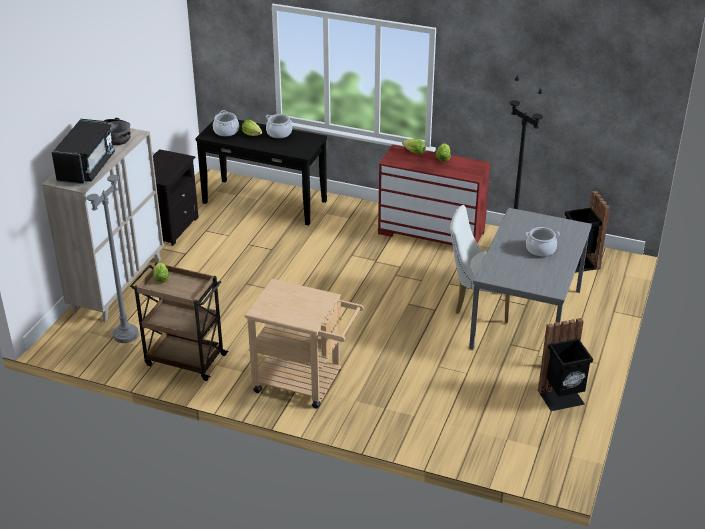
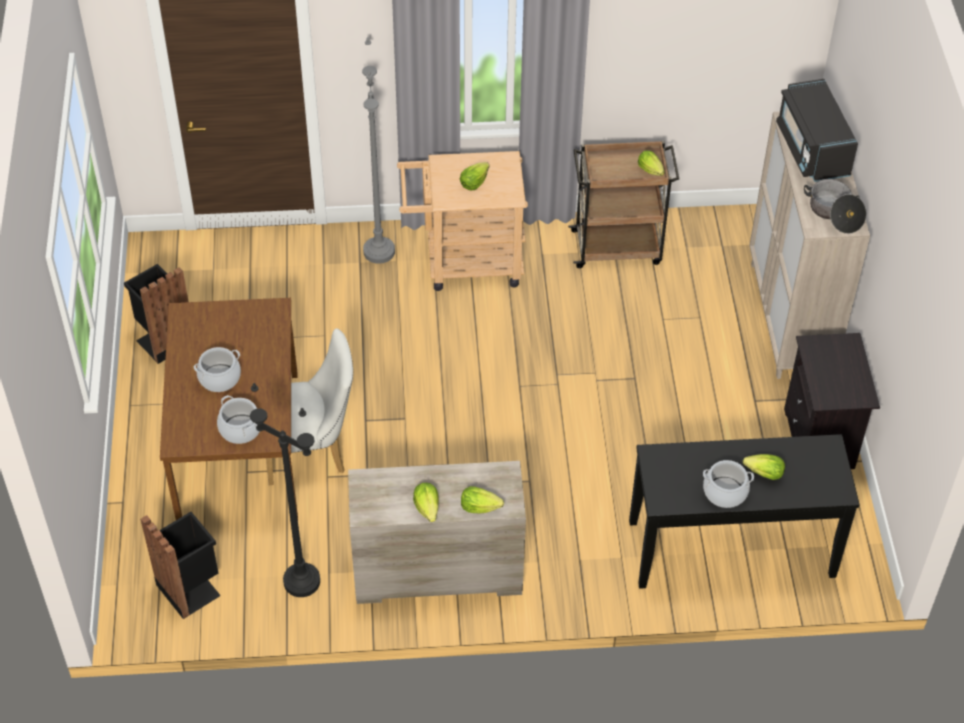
camera: 155 degrees right, 15 degrees up
grey floor lamp [86,149,138,343] -> grey floor lamp moved to [362,37,395,264]
cooking pot [213,110,239,137] -> cooking pot moved to [217,395,260,444]
red dresser [378,144,491,245] -> beige dresser [348,461,526,604]
grey dining table [469,208,592,350] -> brown dining table [160,298,298,520]
none -> lettuce [460,162,489,190]

